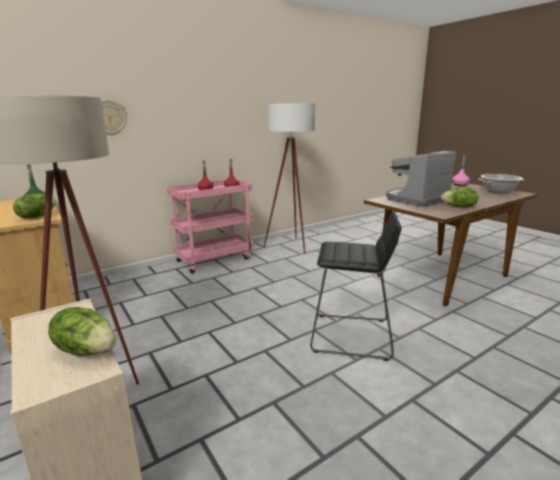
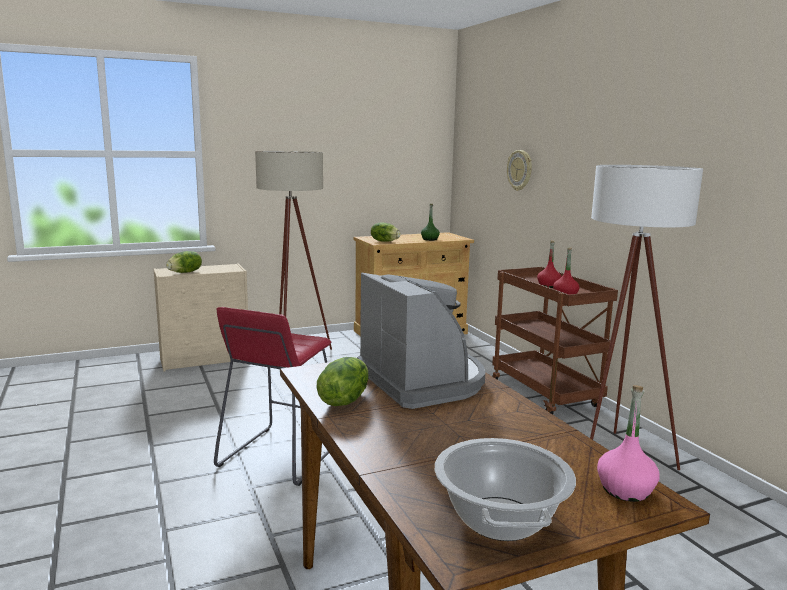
camera: 100 degrees right, 5 degrees down
pink cart [167,179,254,274] -> brown cart [492,267,618,414]
black stool [310,211,402,361] -> red stool [214,307,331,486]

